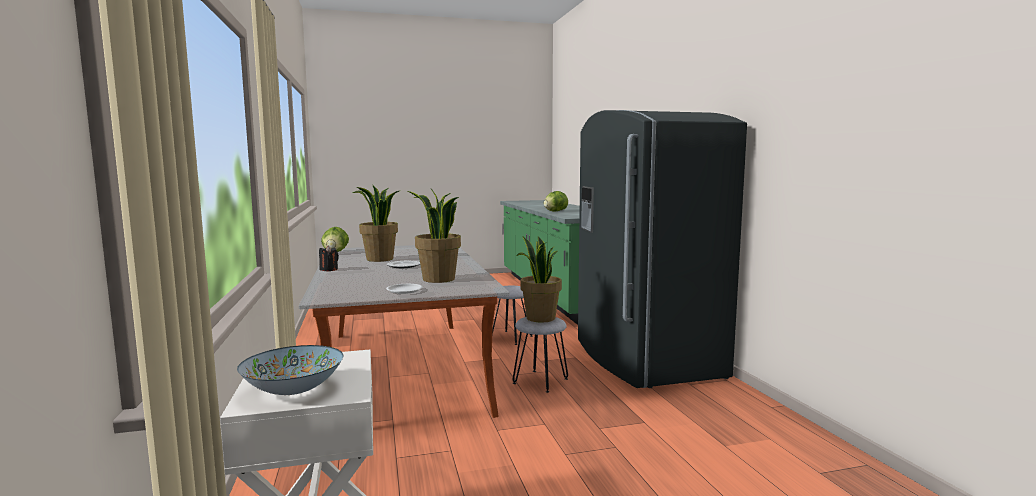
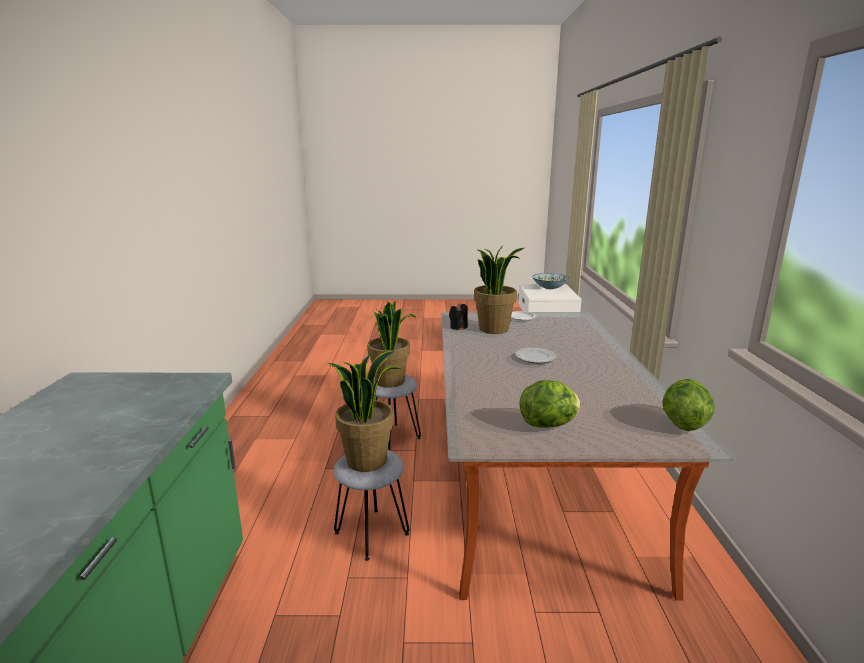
camera: 165 degrees left, 10 degrees up
black candle [319,246,339,271] -> black candle moved to [449,303,468,330]
potted plant [352,184,399,262] -> potted plant moved to [327,350,400,472]
lettuce [544,191,568,211] -> lettuce moved to [519,380,580,428]
grey fridge [578,110,747,388] -> none

